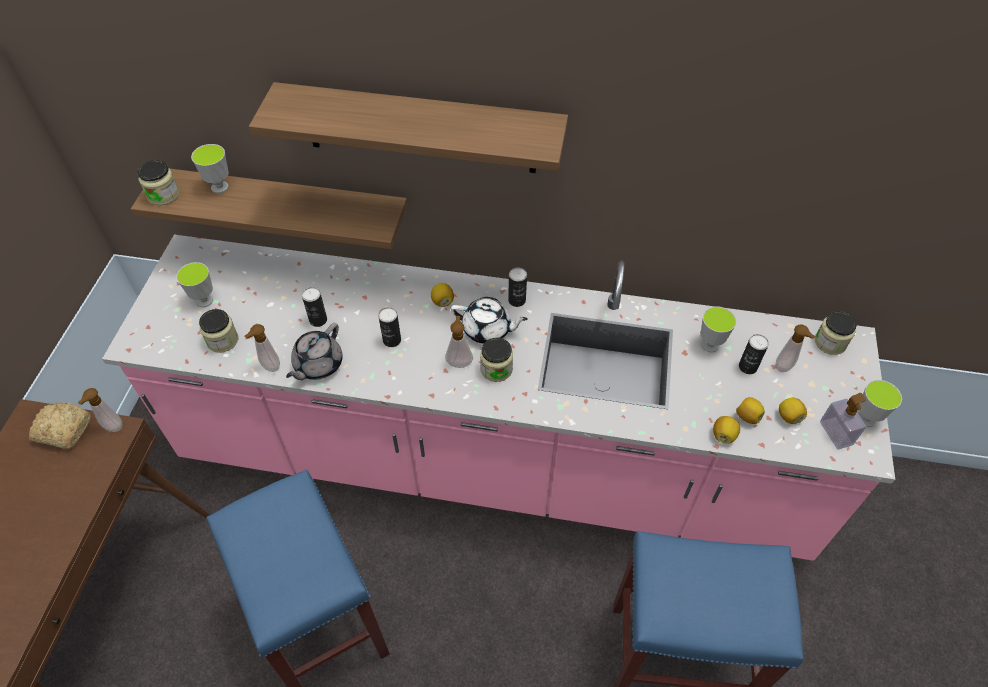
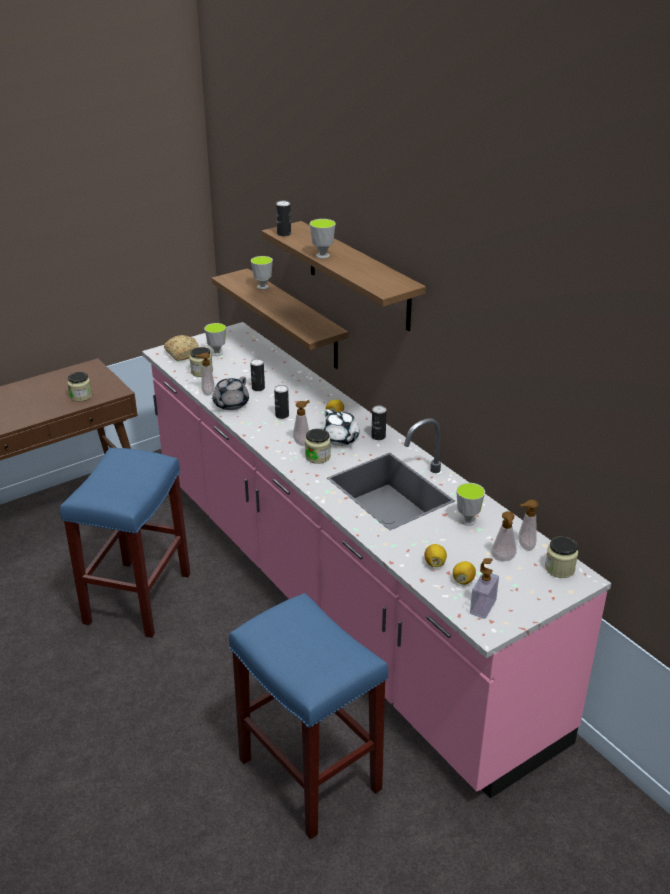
camera: 45 degrees right, 20 degrees down
bread [29,402,91,449] -> bread moved to [164,335,199,361]
soap dispenser [78,388,122,432] -> soap dispenser moved to [518,500,538,551]
jar [137,160,179,205] -> jar moved to [67,372,92,402]
grey teapot [286,323,343,380] -> grey teapot turned 45 degrees counterclockwise [212,376,249,410]
lemon [713,416,740,444] -> none
can [739,334,769,374] -> can moved to [276,201,291,237]
cup [858,380,902,427] -> cup moved to [310,219,336,259]

